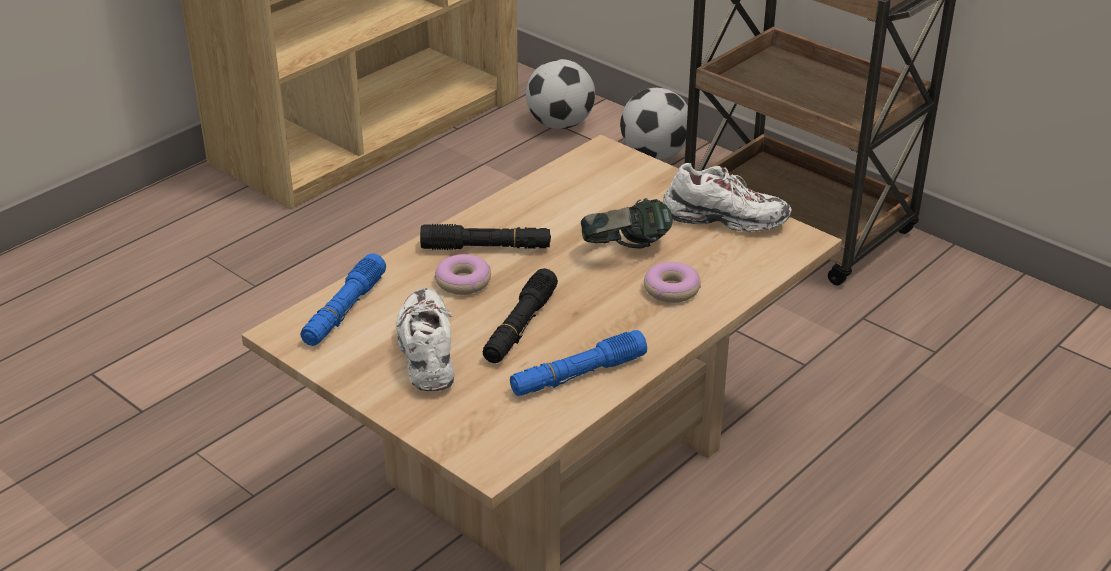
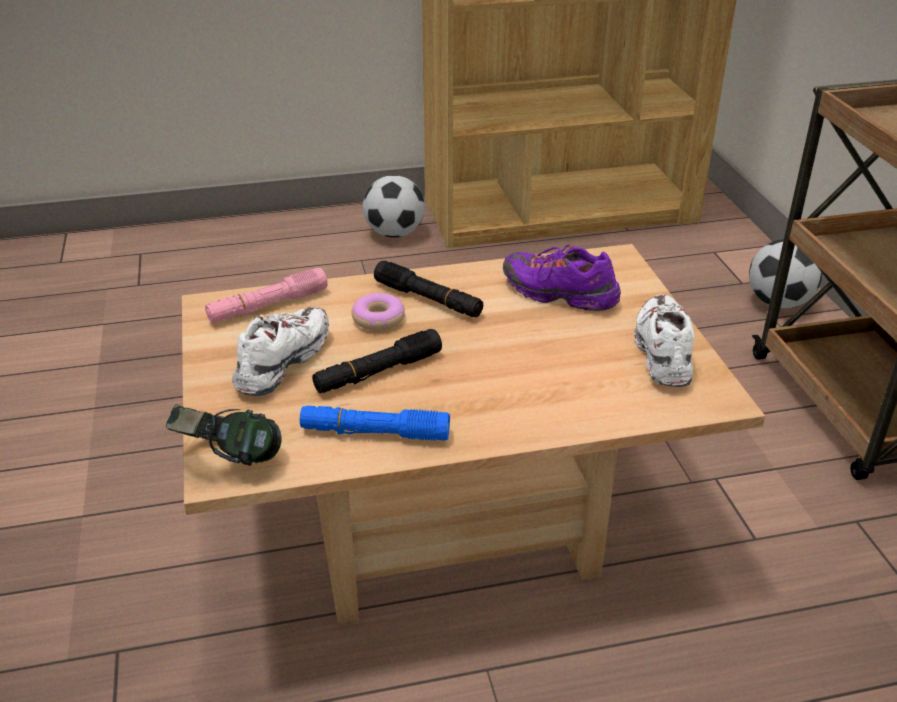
camera: 35 degrees right, 0 degrees up
blue flashlight [300,253,386,346] -> pink flashlight [205,268,328,323]
football [526,59,595,129] -> football moved to [363,175,425,238]
headphones [581,198,673,249] -> headphones moved to [166,404,282,466]
donut [644,262,701,303] -> none
white shoe [663,163,792,232] -> white shoe turned 135 degrees counterclockwise [634,294,694,387]
none -> purple shoe [503,244,621,311]

